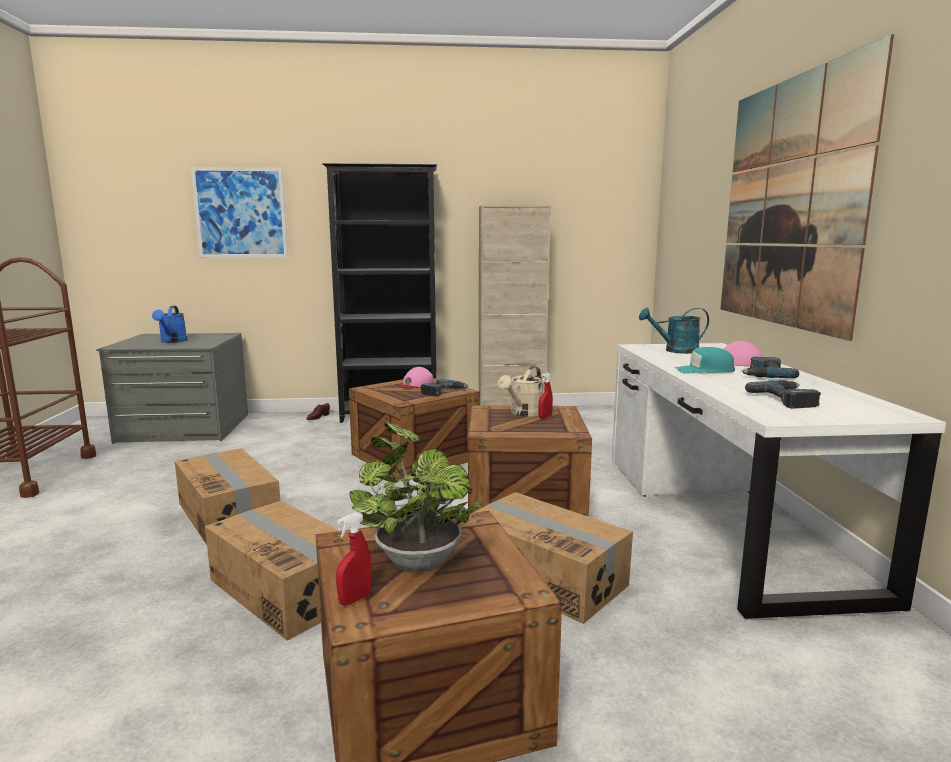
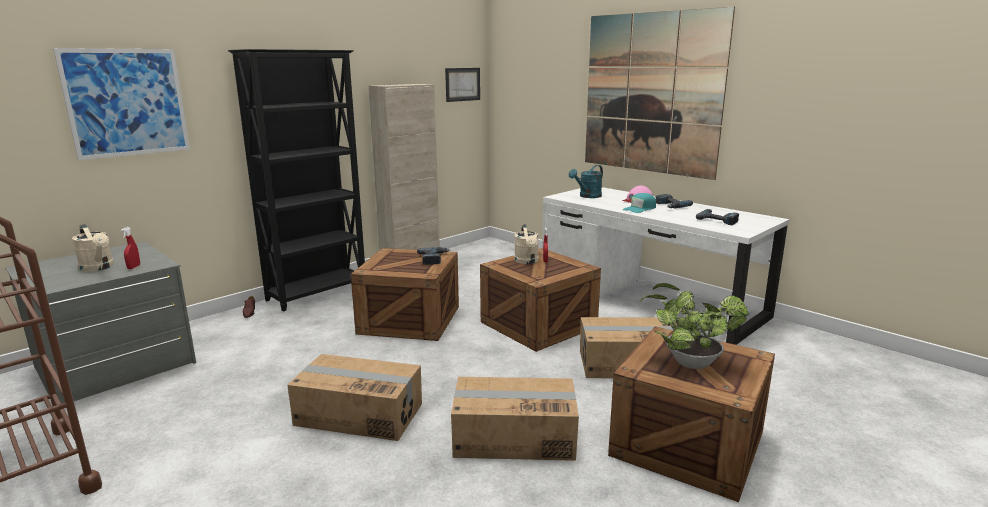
camera: 40 degrees left, 5 degrees up
blue watering can [152,306,188,343] -> beige watering can [72,224,114,272]
red spray bottle [336,513,372,606] -> red spray bottle moved to [121,227,140,269]
pink cap [398,367,434,389] -> none
none -> picture [445,68,480,102]

